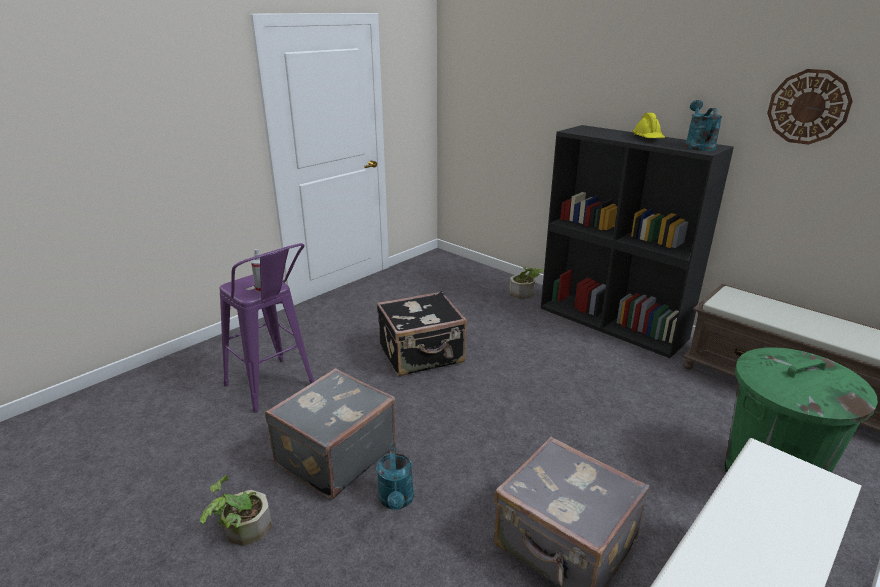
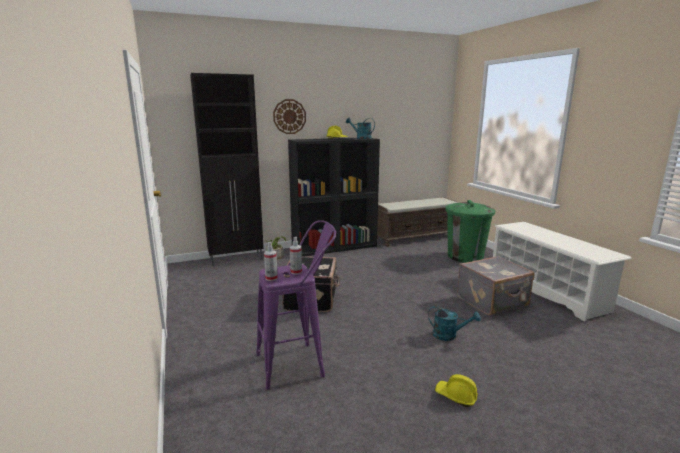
camera: 65 degrees left, 10 degrees down
potted plant [200,475,272,546] -> yellow hard hat [435,374,478,407]
grey suitcase [265,368,396,500] -> none
wall clock [767,69,853,145] -> wall clock moved to [273,99,306,134]
none -> black cabinet [190,73,264,266]
none -> spray bottle [264,242,278,281]

